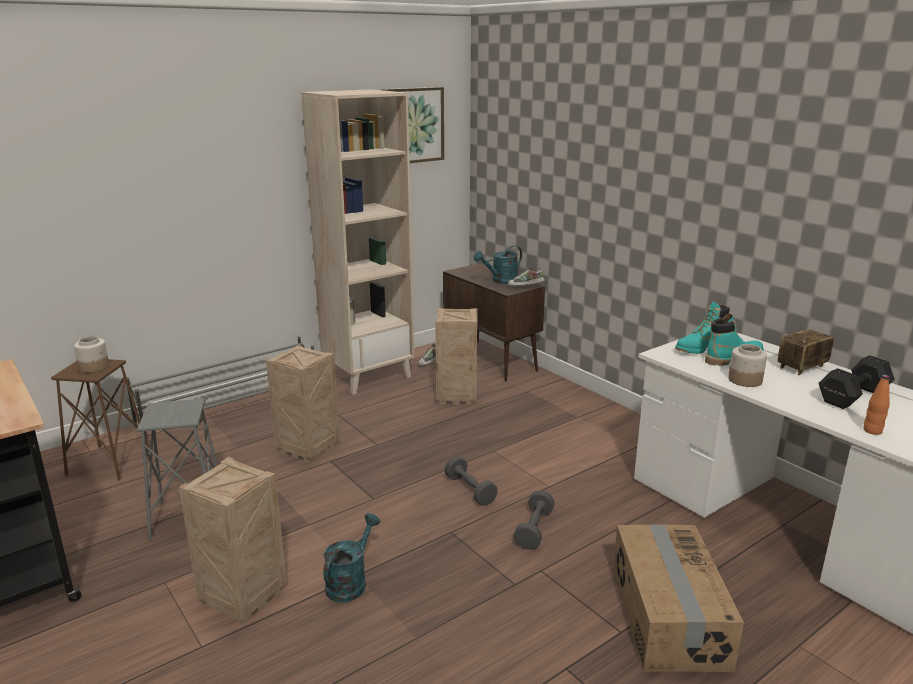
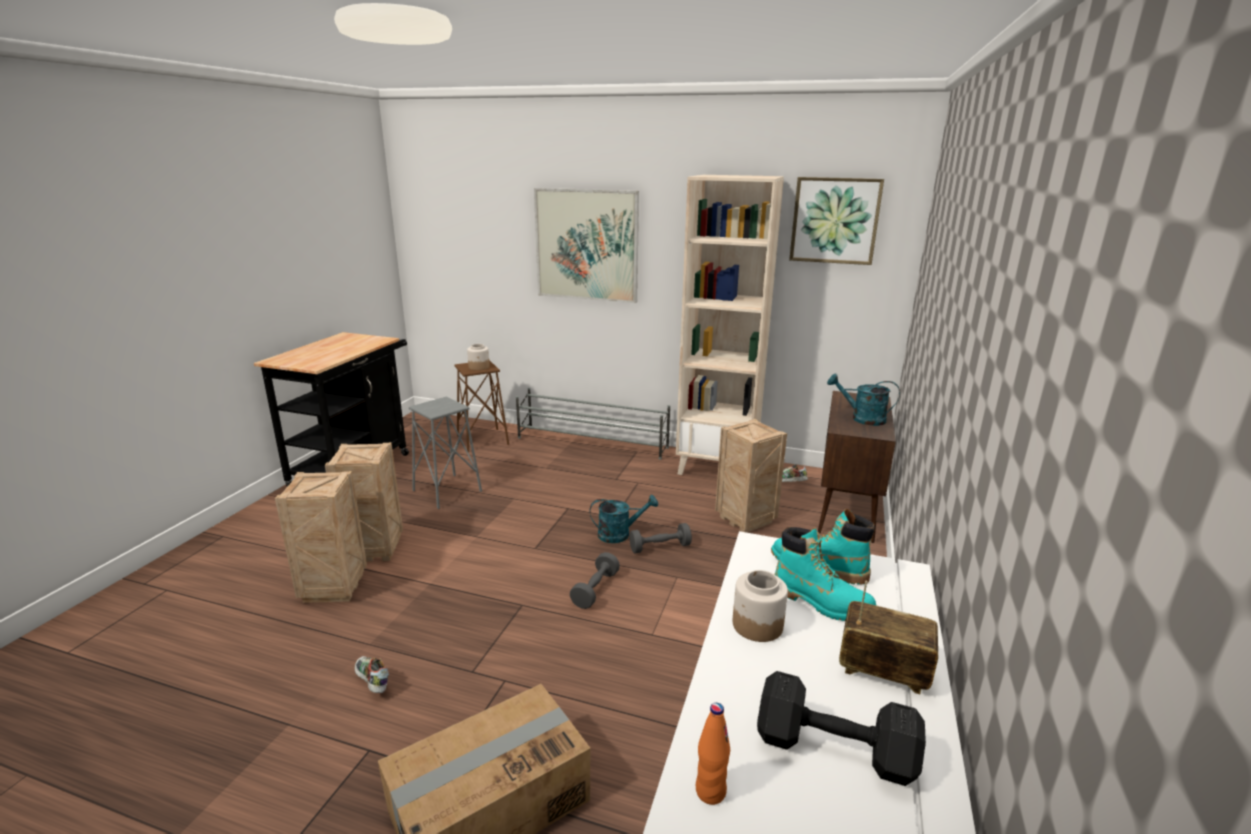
camera: 55 degrees right, 0 degrees up
crate [266,345,340,463] -> crate moved to [275,471,367,603]
turquoise watering can [323,513,380,602] -> turquoise watering can moved to [590,495,658,543]
shoe [508,267,545,287] -> shoe moved to [355,656,389,693]
grey dumbbell [514,490,555,550] -> grey dumbbell moved to [629,523,692,554]
none -> picture [534,188,639,303]

